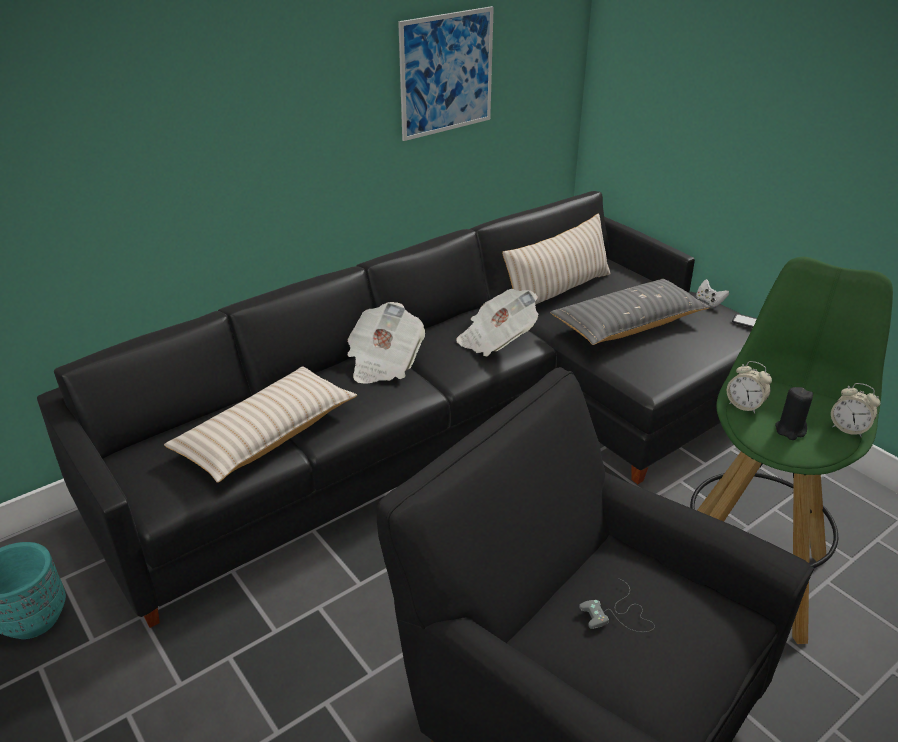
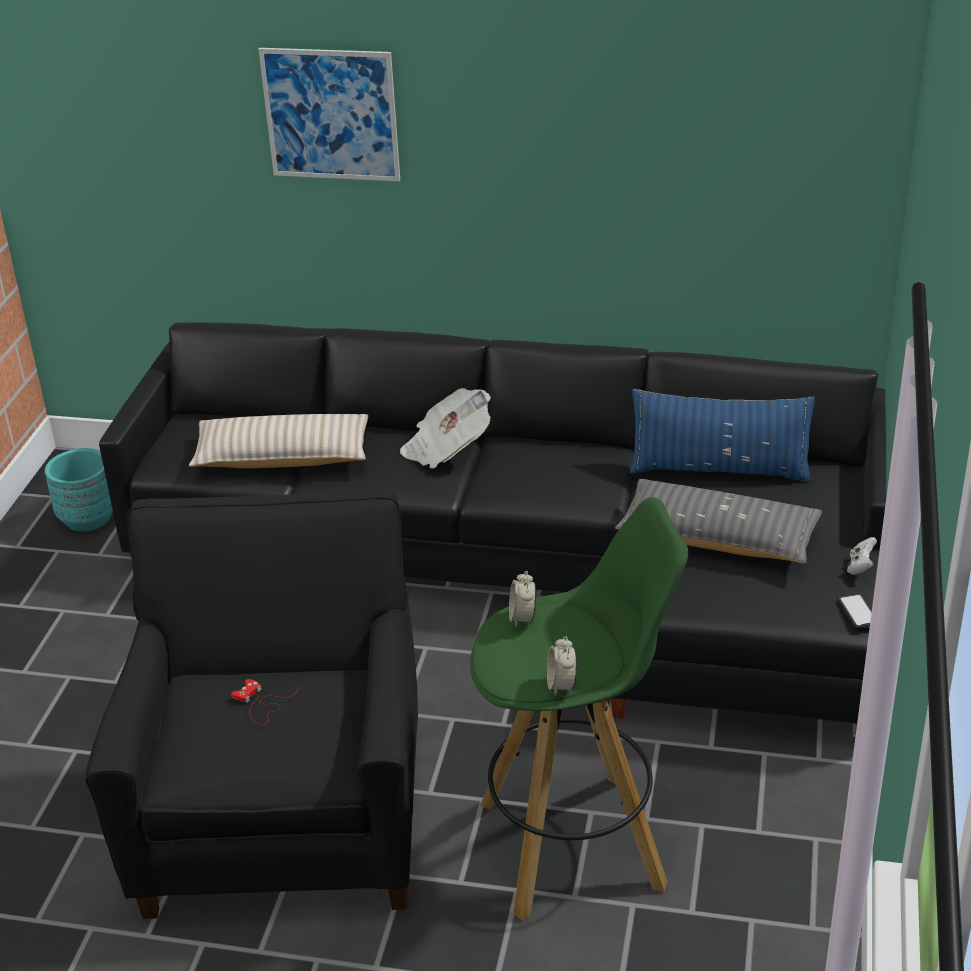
camera: 50 degrees right, 0 degrees up
picture [398,6,494,141] -> picture moved to [259,48,400,181]
newspaper [457,289,538,356] -> none
beige pillow [502,213,611,305] -> blue pillow [630,389,815,482]
grey game controller [579,579,655,632] -> red game controller [231,679,298,724]
black candle [775,387,813,440] -> none

